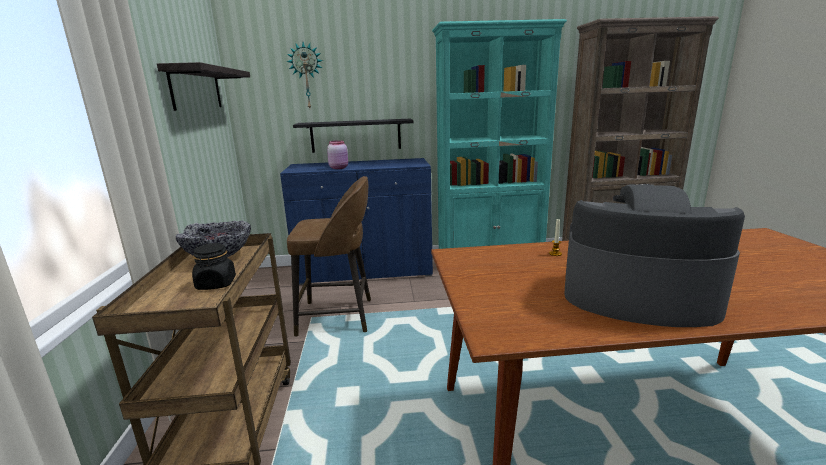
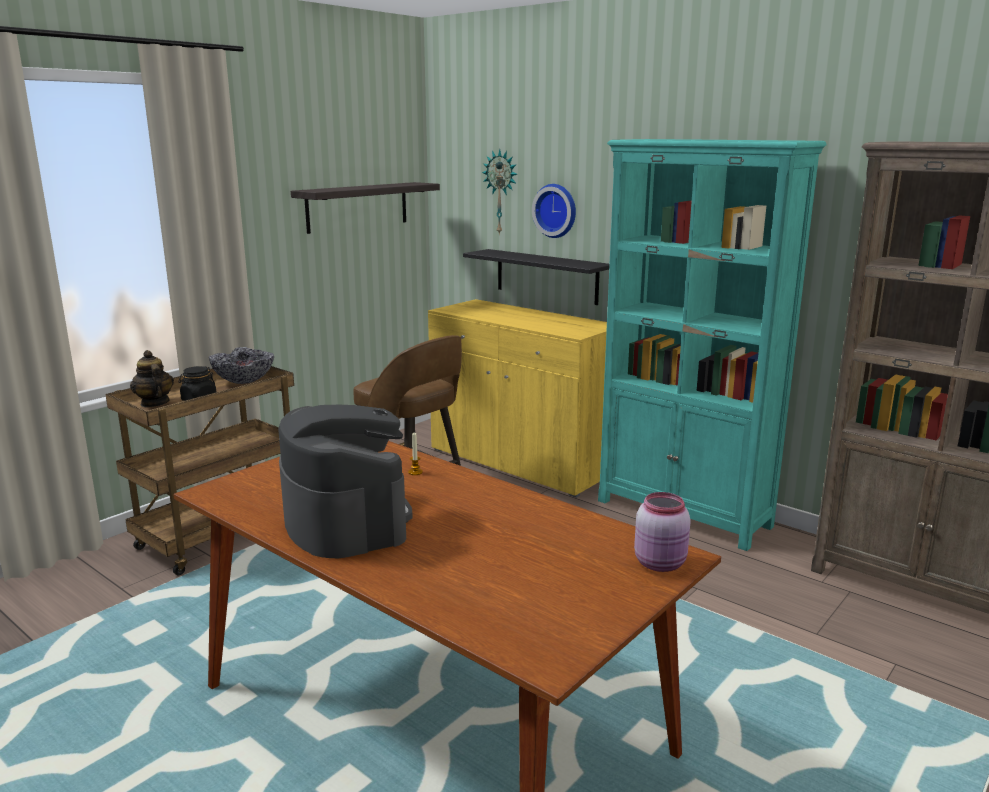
camera: 45 degrees right, 0 degrees up
blue cabinet [280,158,433,285] -> yellow cabinet [428,299,607,498]
pink jar [327,140,348,169] -> pink jar moved to [634,492,690,572]
none -> teapot [130,350,174,407]
none -> wall clock [532,184,576,238]

